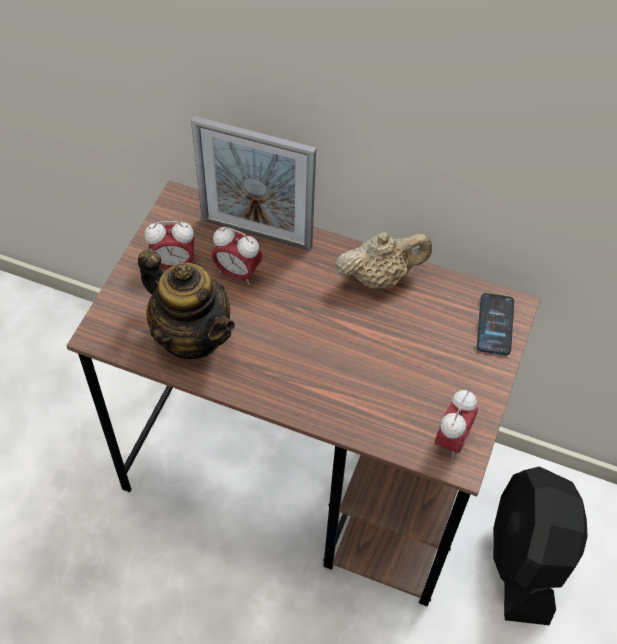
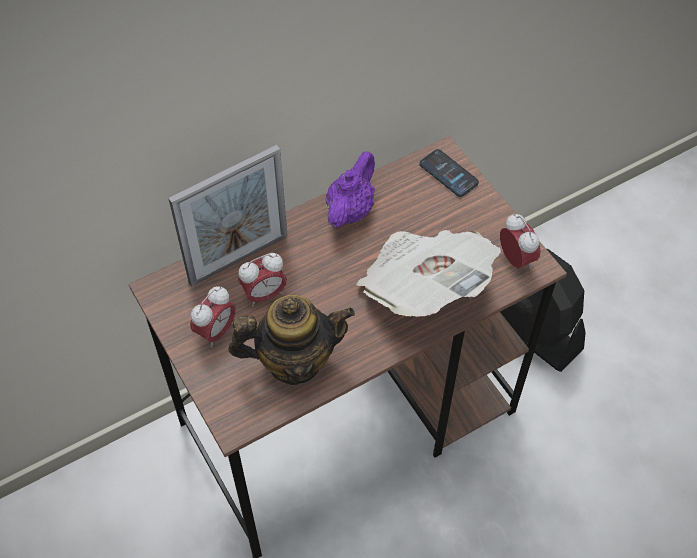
camera: 50 degrees left, 0 degrees up
beige teapot [335,232,432,289] -> purple teapot [326,151,375,228]
none -> newspaper [356,230,501,317]

